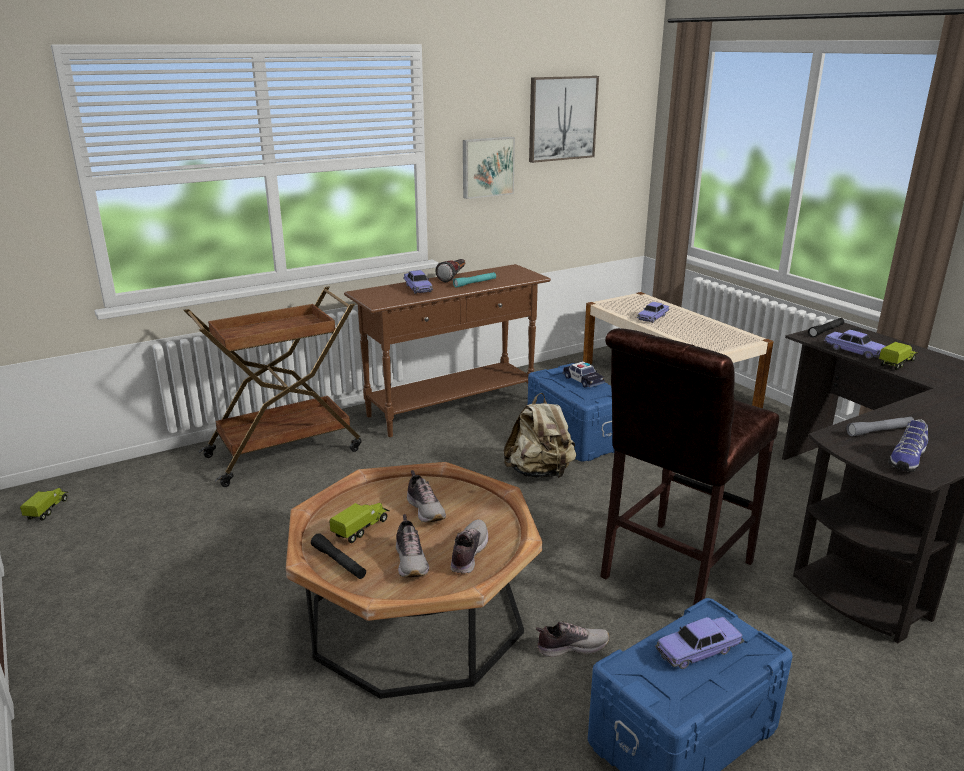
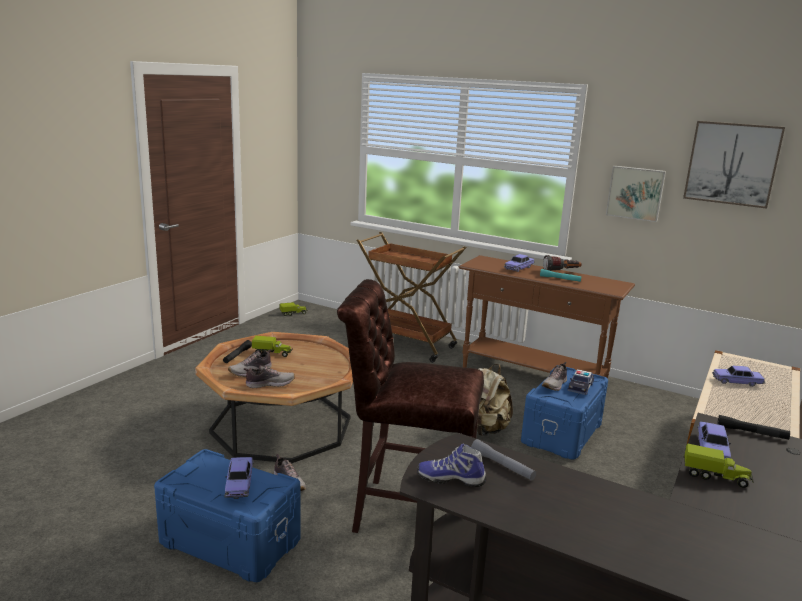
camera: 60 degrees right, 5 degrees down
shoe [407,470,446,522] -> shoe moved to [542,362,567,391]
toy car [655,617,744,669] -> toy car turned 135 degrees counterclockwise [224,457,253,499]

